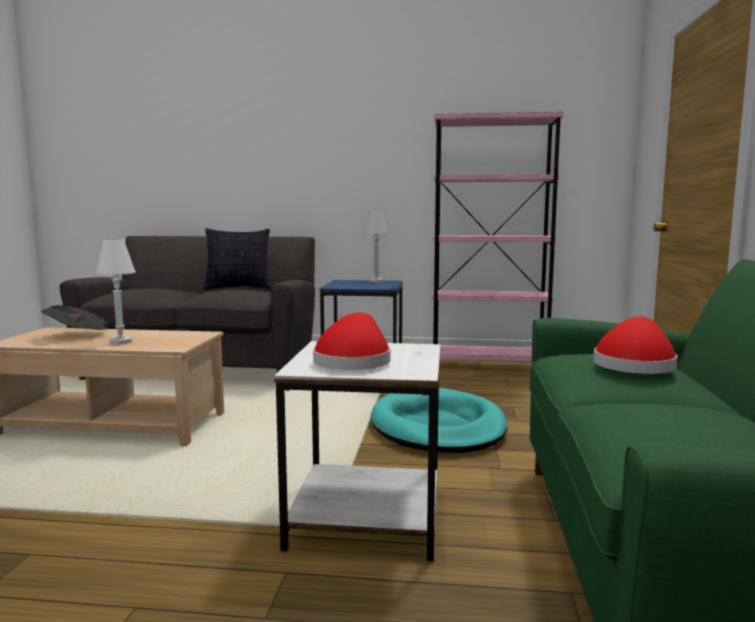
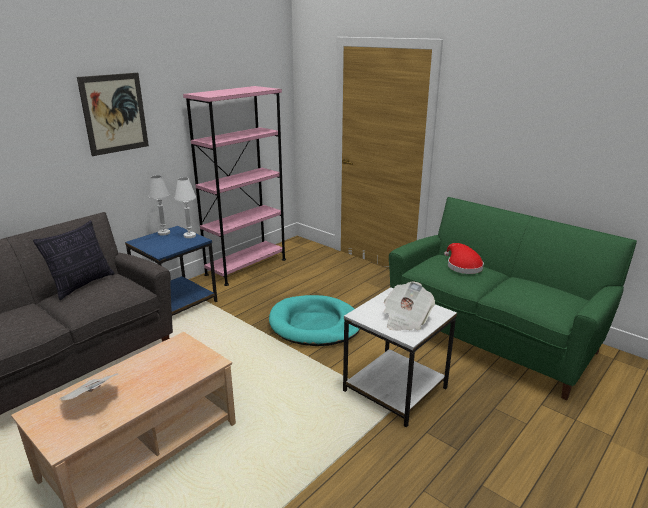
camera: 55 degrees left, 15 degrees up
white table lamp [96,239,136,345] -> white table lamp moved to [175,177,196,238]
red hat [313,312,390,370] -> newspaper [384,281,435,331]
none -> picture [77,73,149,156]

